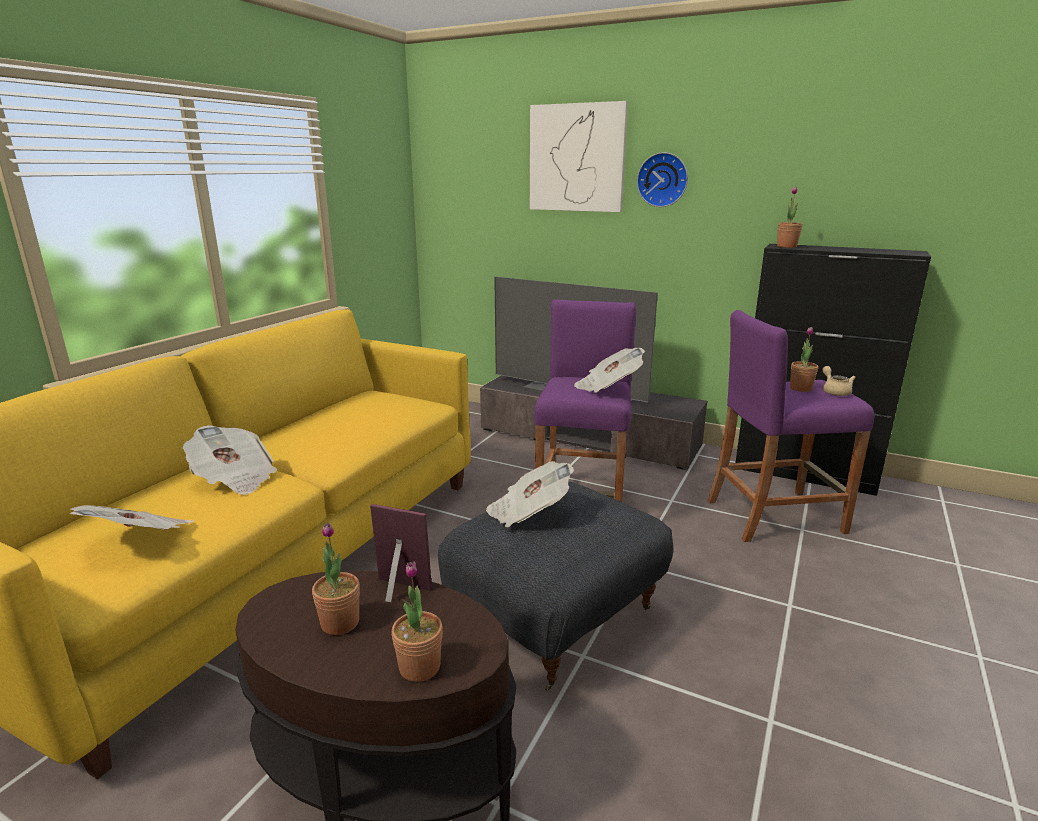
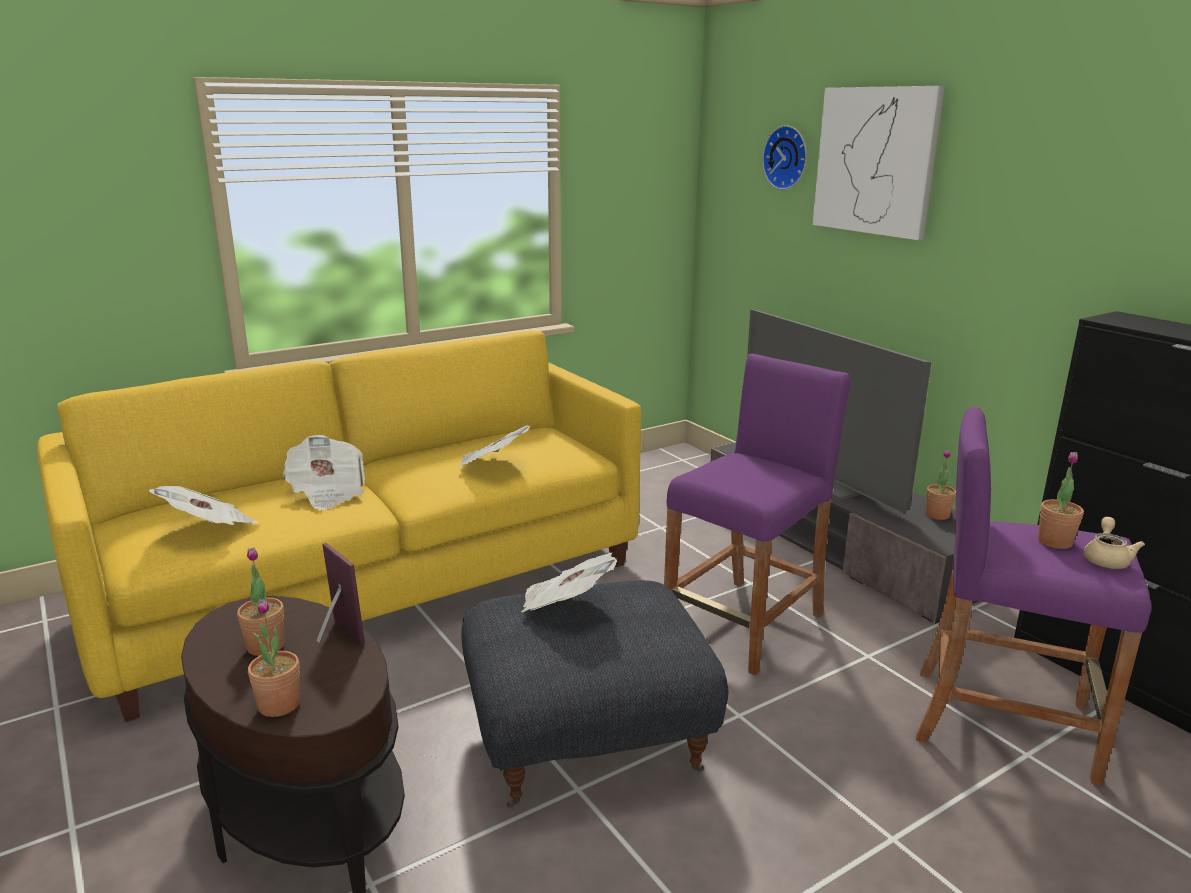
camera: 30 degrees right, 0 degrees up
newspaper [574,348,645,393] -> newspaper moved to [457,425,530,468]
wall clock [637,152,688,207] -> wall clock moved to [762,125,807,190]
potted plant [777,187,803,248] -> potted plant moved to [926,450,956,520]

